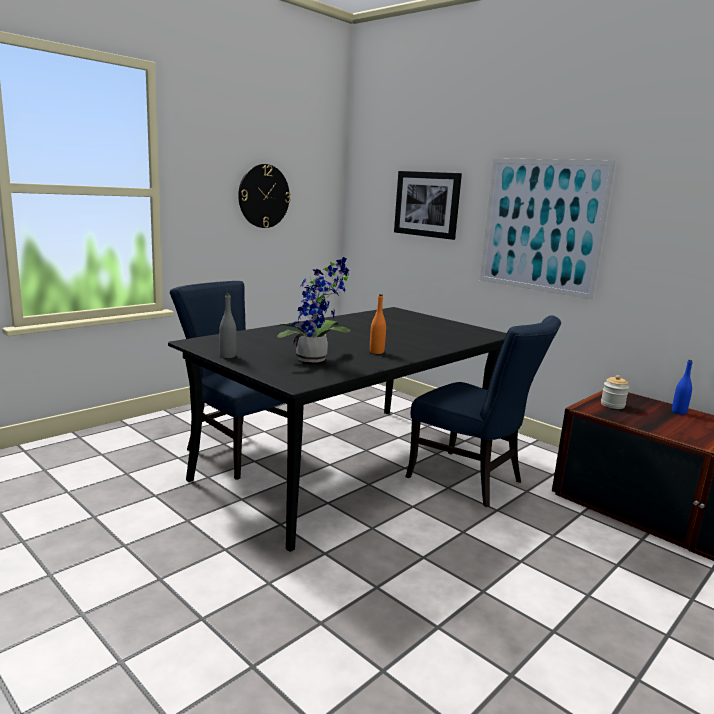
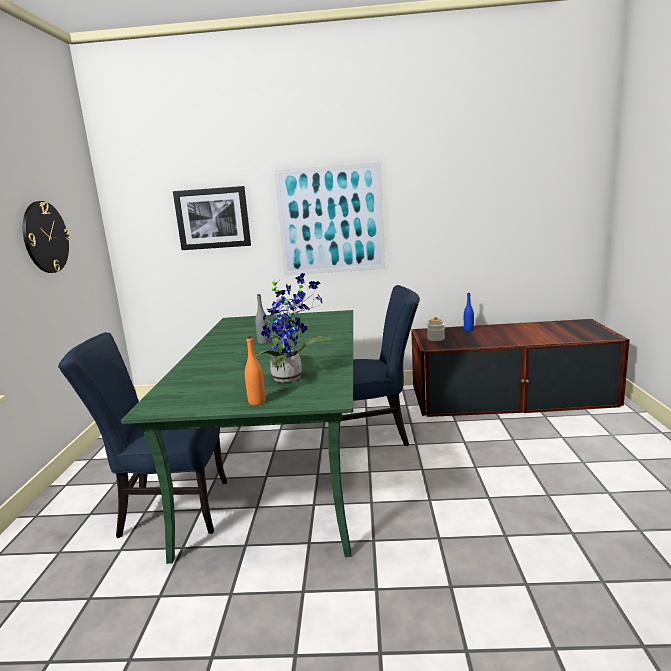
camera: 40 degrees left, 0 degrees up
black dining table [168,307,507,552] -> green dining table [121,310,353,564]
grey bottle [219,294,237,358] -> grey bottle moved to [255,294,270,344]
orange bottle [370,294,386,354] -> orange bottle moved to [245,336,265,406]

